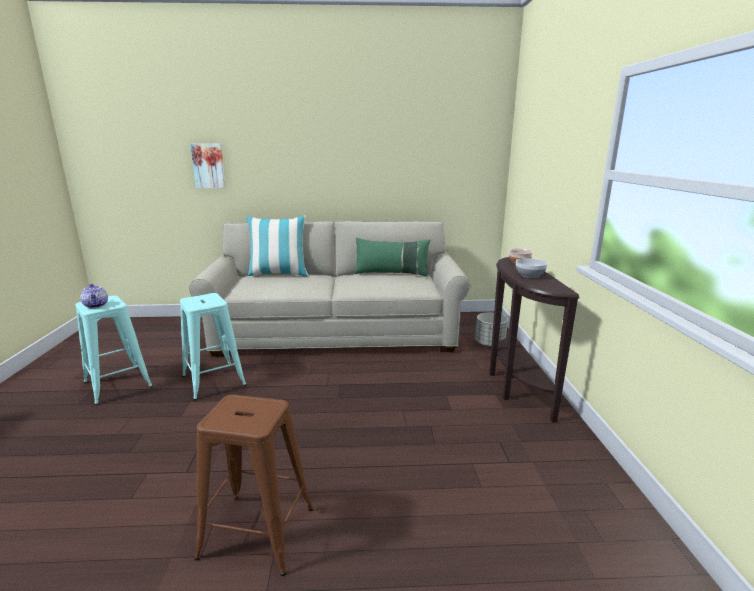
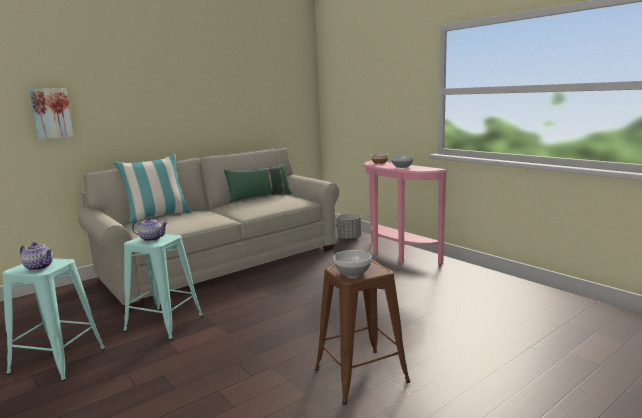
camera: 35 degrees left, 5 degrees down
brown console table [489,257,579,423] -> pink console table [363,160,448,265]
none -> teapot [132,217,167,242]
none -> bowl [334,250,372,277]

